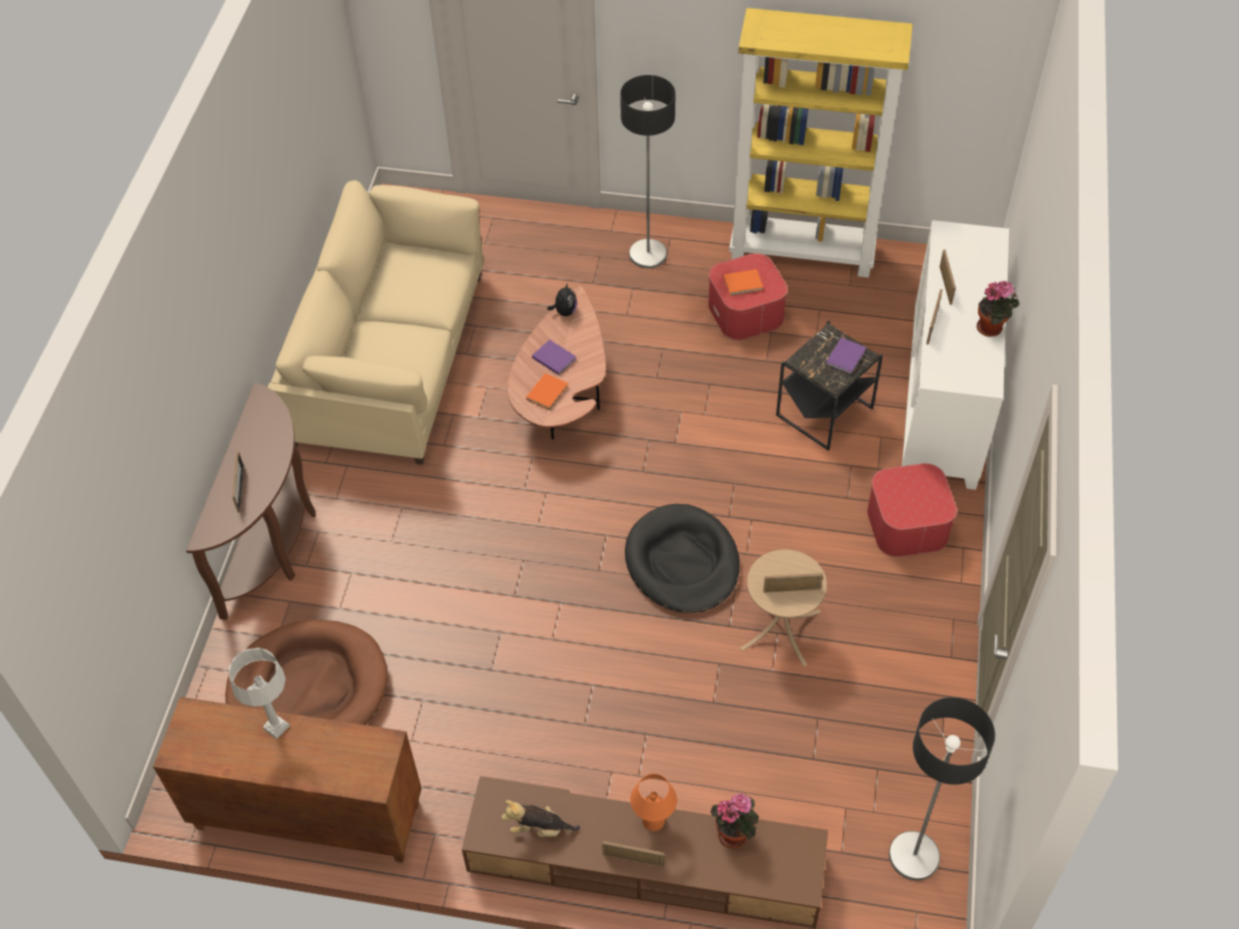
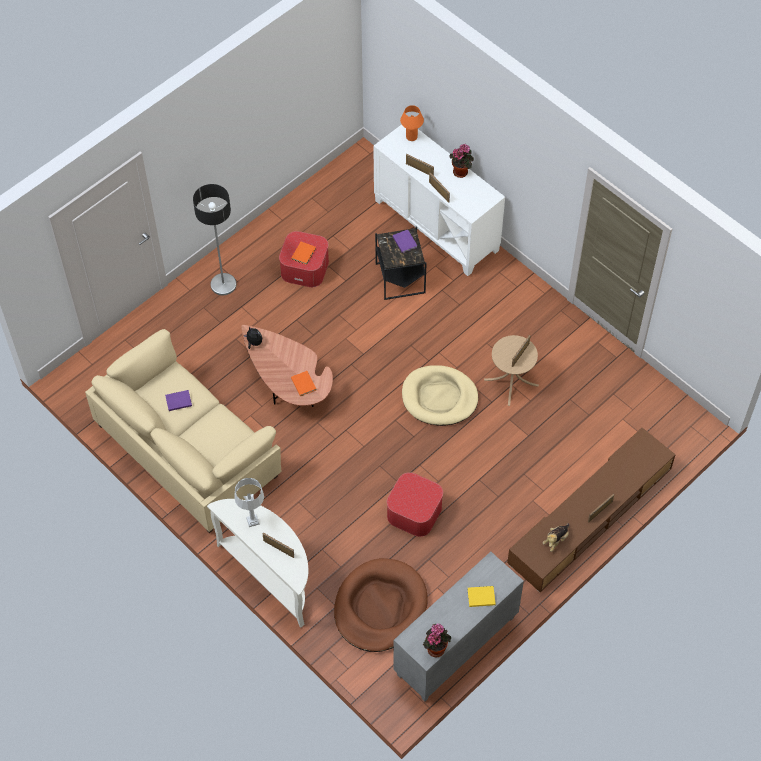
camera: 55 degrees left, 5 degrees up
brown cabinet [153,697,422,863] -> grey cabinet [393,552,524,702]
brown console table [186,383,316,620] -> white console table [207,499,308,627]
grey table lamp [229,648,290,739] -> grey table lamp moved to [234,478,264,527]
purple book [532,340,576,375] -> purple book moved to [165,390,192,411]
black dog bed [625,504,740,613] -> beige dog bed [402,365,478,426]
orange table lamp [630,774,677,831] -> orange table lamp moved to [400,105,424,141]
potted plant [711,794,759,848] -> potted plant moved to [423,624,451,657]
yellow bookcase [729,8,913,278] -> none
ottoman [867,463,957,557] -> ottoman moved to [387,472,443,537]
floor lamp [889,697,995,880] -> none
none -> yellow book [467,586,496,607]

